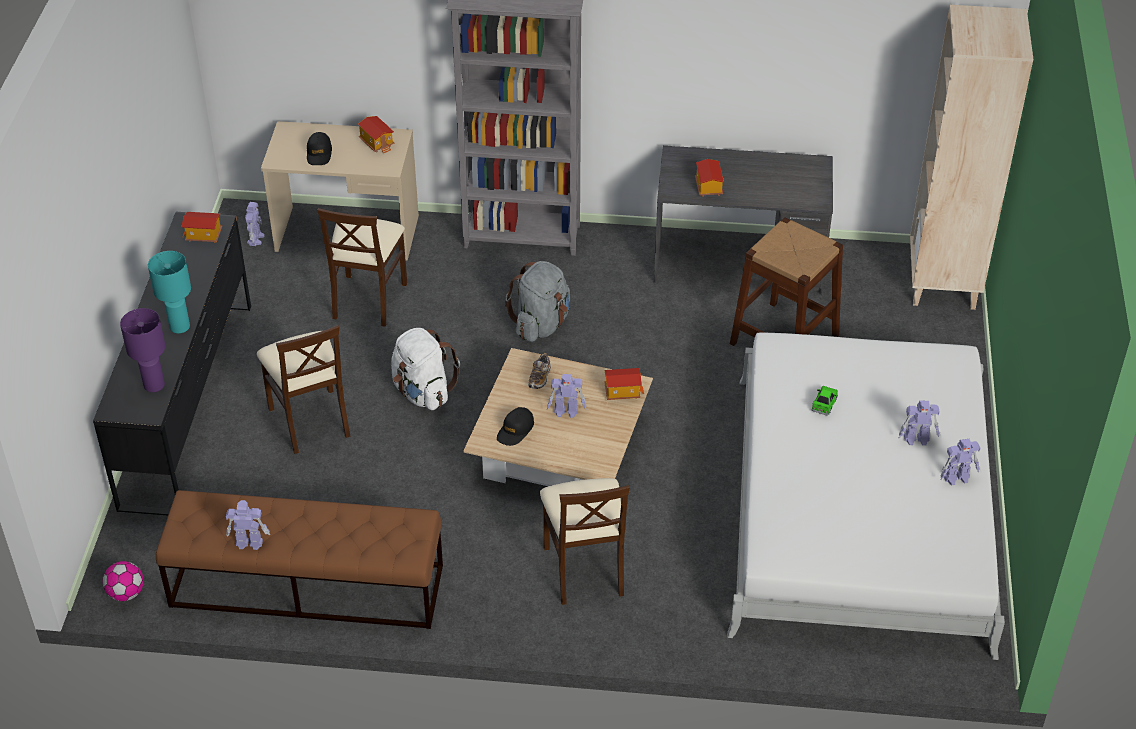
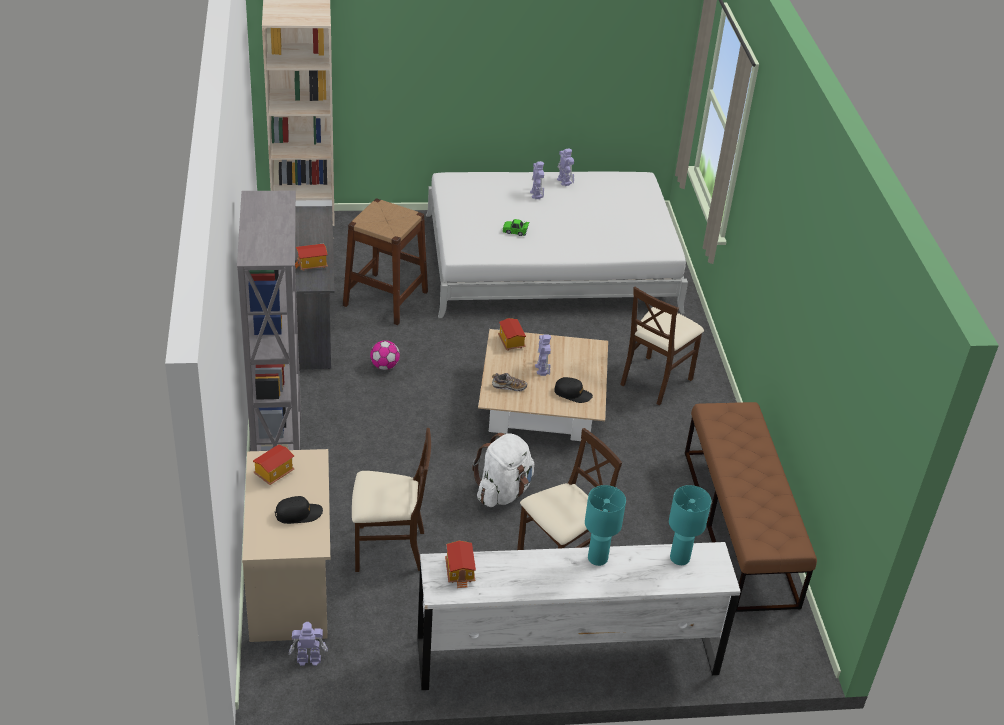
camera: 105 degrees left, 5 degrees down
black dresser [93,212,251,515] -> white dresser [417,542,741,690]
football [103,561,144,601] -> football moved to [370,340,400,370]
purple table lamp [120,308,165,392] -> turquoise table lamp [669,485,711,565]
toy robot [226,500,270,550] -> none
grey backpack [505,261,570,342] -> none
beige chair [540,478,630,605] -> beige chair turned 150 degrees clockwise [620,287,704,406]

